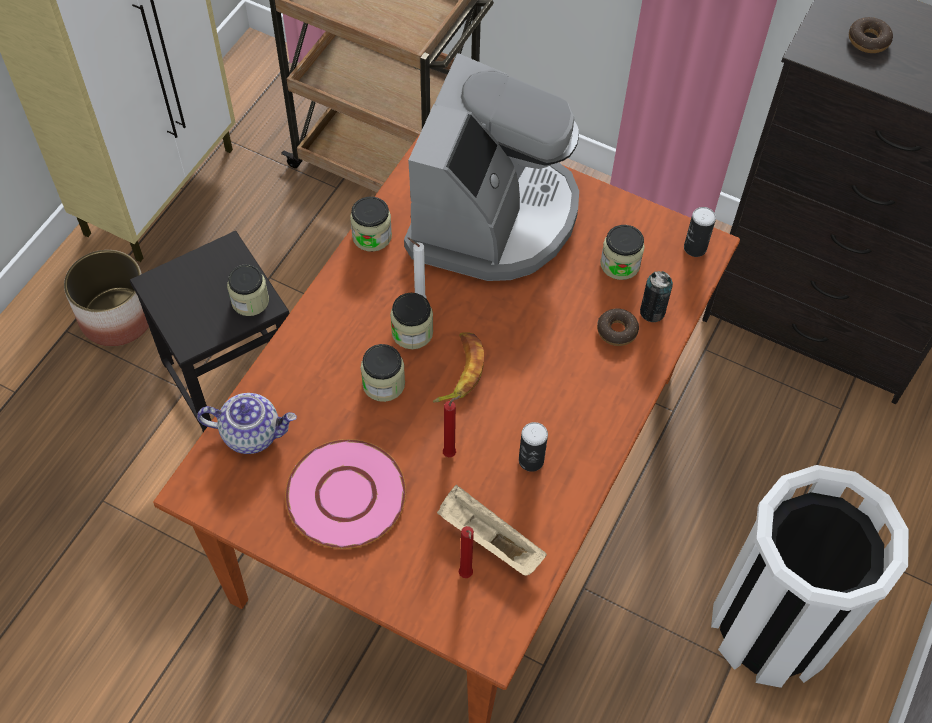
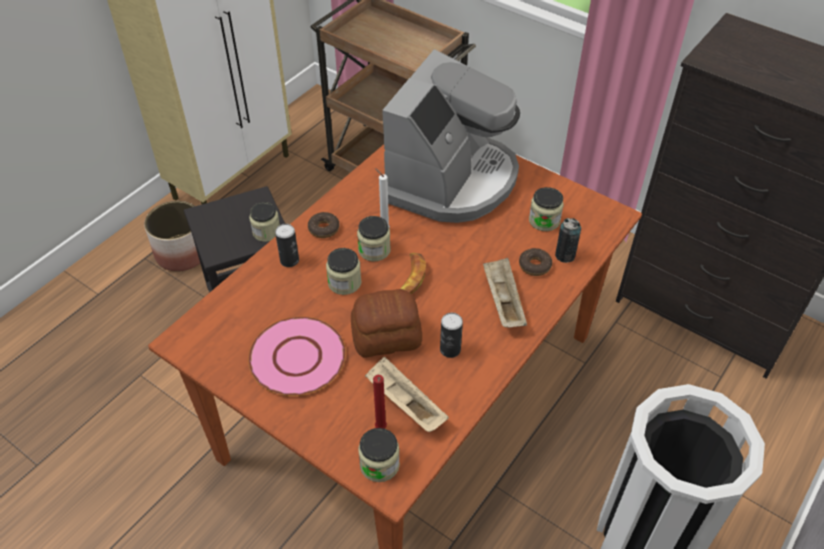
camera: 10 degrees right, 10 degrees down
teapot [197,393,297,454] -> none
jar [350,197,392,252] -> jar moved to [358,428,400,482]
red candle [443,395,461,457] -> bread [351,289,422,358]
can [684,207,716,257] -> can moved to [275,224,299,267]
donut [849,17,893,53] -> donut moved to [308,212,339,238]
none -> beige tray [483,258,527,328]

